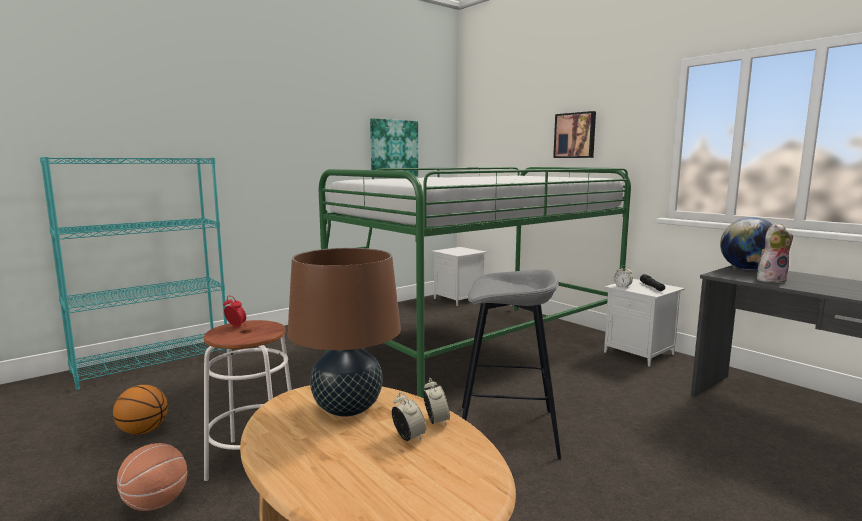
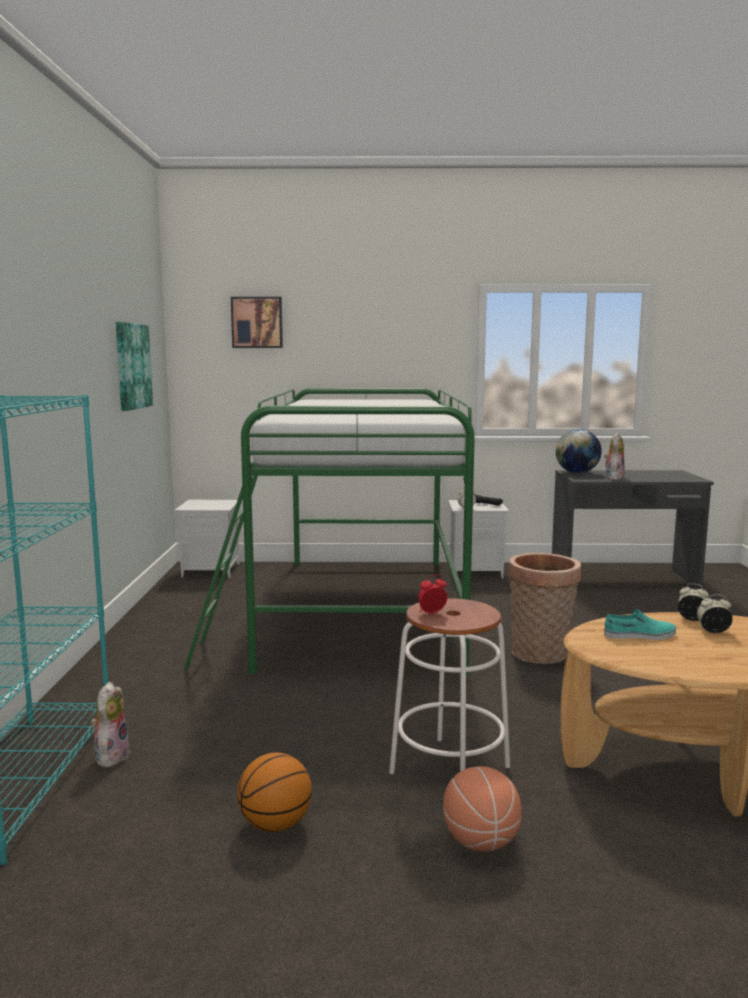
camera: 50 degrees left, 0 degrees up
brown table lamp [287,248,401,417] -> turquoise shoe [604,609,676,640]
grey stool [462,269,561,460] -> basket [508,553,581,664]
picture [553,111,596,158] -> picture moved to [231,297,283,348]
none -> plush toy [91,682,131,768]

